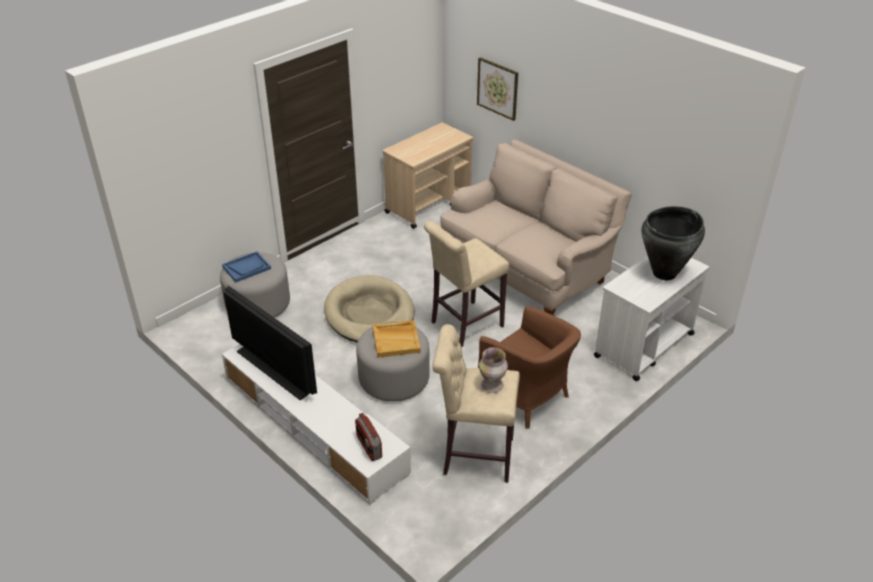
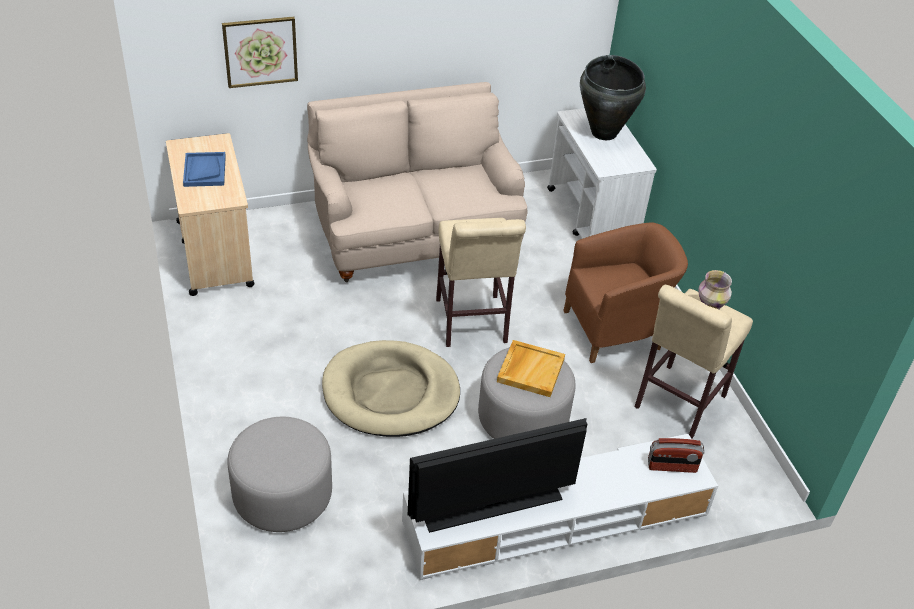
camera: 65 degrees left, 5 degrees up
blue tray [222,251,271,282] -> blue tray moved to [183,152,226,187]

